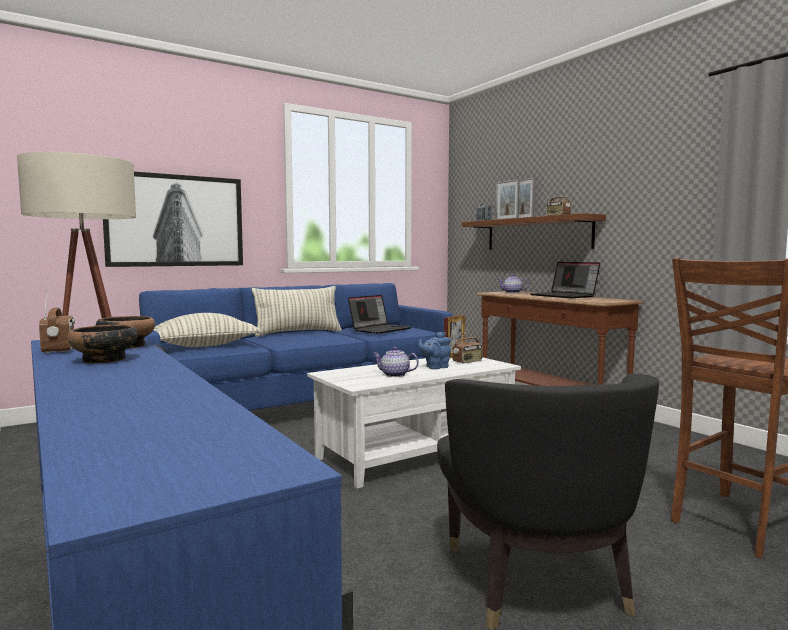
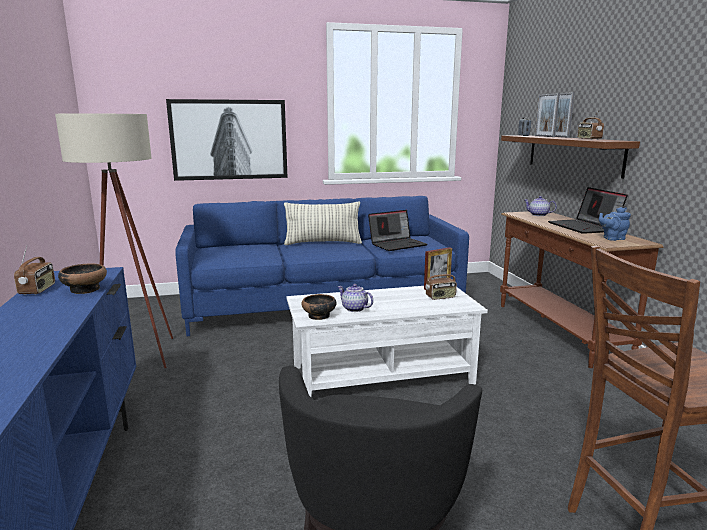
camera: 20 degrees right, 10 degrees up
bowl [67,325,138,364] -> bowl moved to [302,294,336,320]
pillow [154,313,261,347] -> none
blue teapot [418,332,451,369] -> blue teapot moved to [599,207,631,241]

